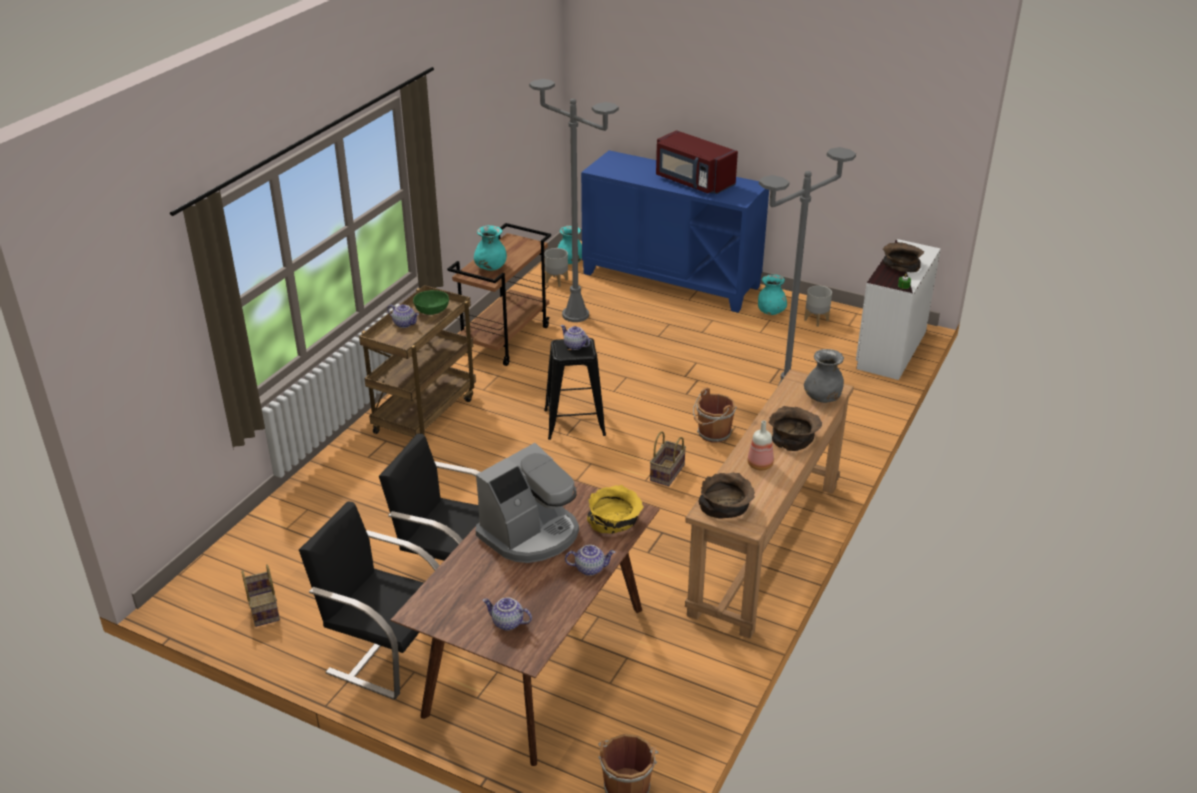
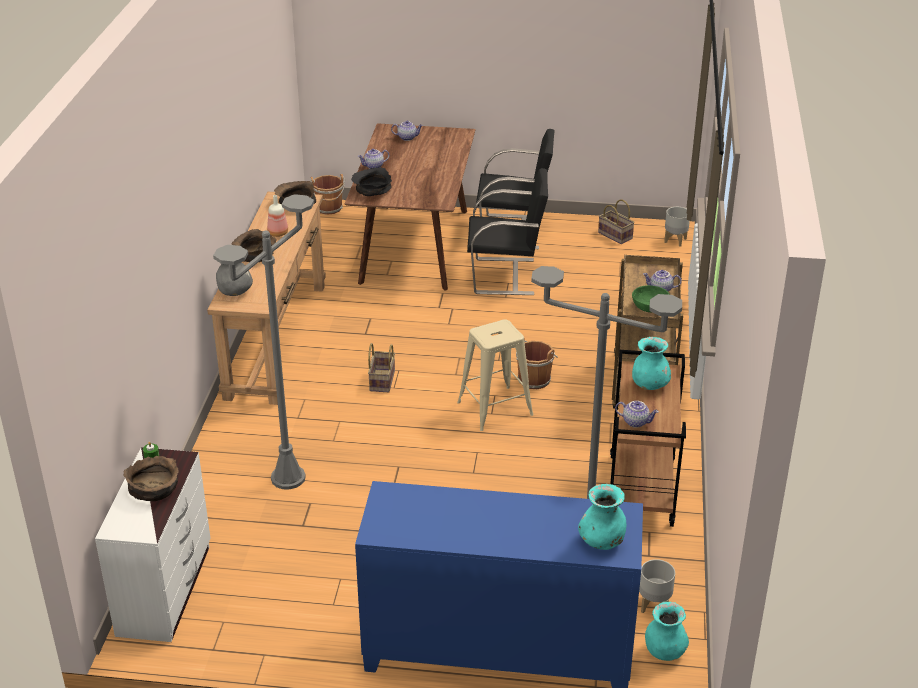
camera: 160 degrees right, 0 degrees up
coffee machine [476,443,579,563] -> none
black stool [544,338,606,440] -> beige stool [457,319,534,431]
teapot [561,325,590,350] -> teapot moved to [615,401,659,428]
yellow bowl [587,485,644,534] -> black bowl [351,167,392,196]
red microwave [656,130,738,194] -> none
brown bucket [693,388,737,443] -> brown bucket moved to [516,338,558,389]
turquoise vase [758,275,787,315] -> turquoise vase moved to [578,484,626,550]
grey planter [804,286,832,327] -> grey planter moved to [664,207,690,247]

